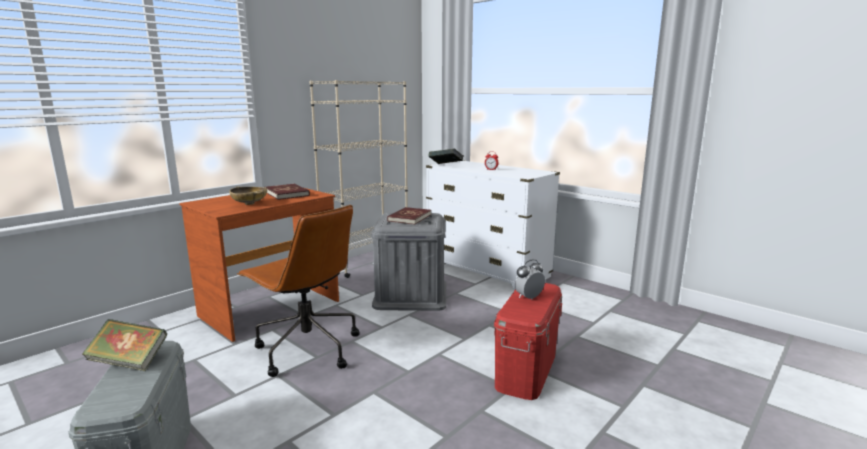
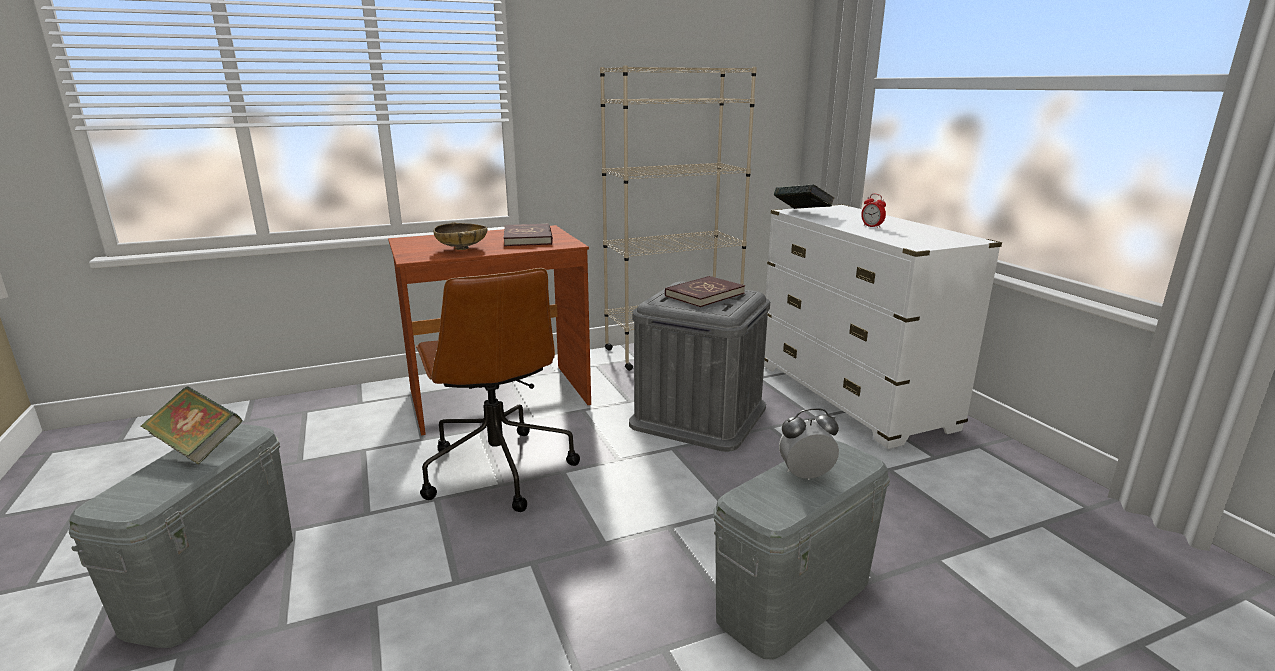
camera: 25 degrees right, 5 degrees up
red storage box [494,283,562,400] -> grey storage box [714,440,890,660]

